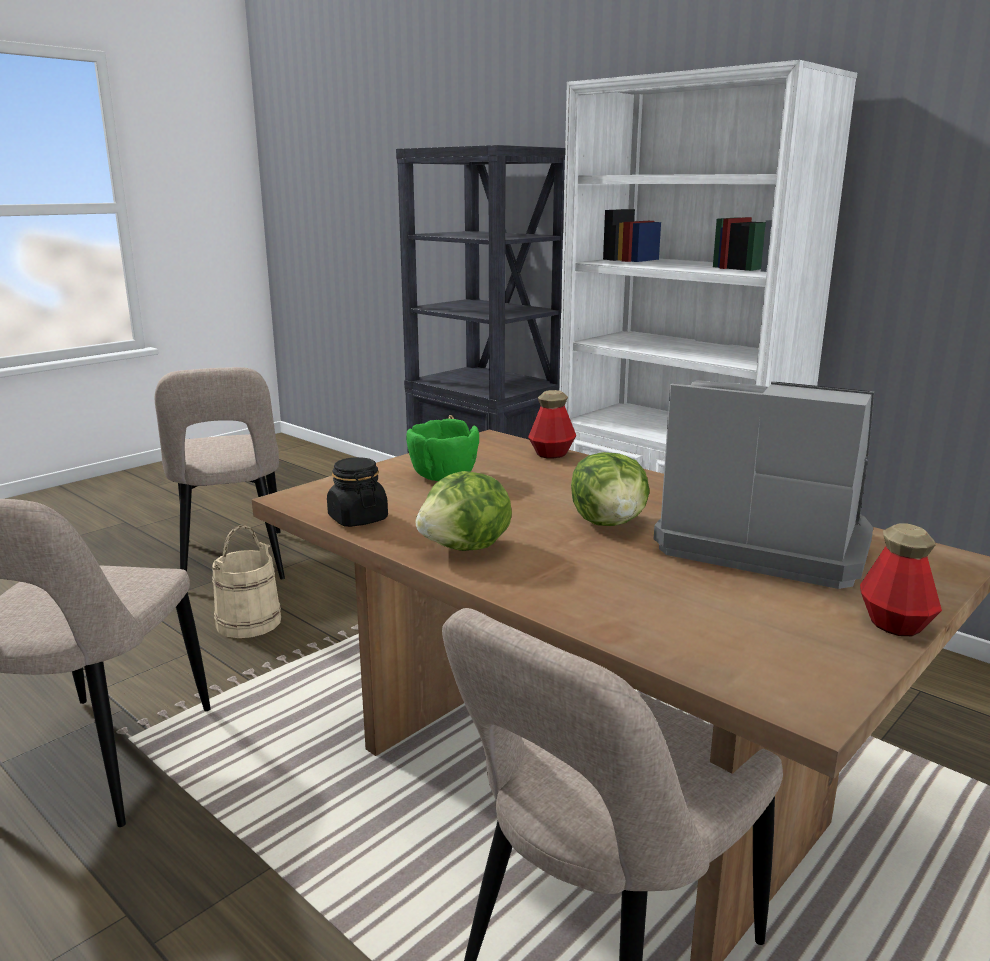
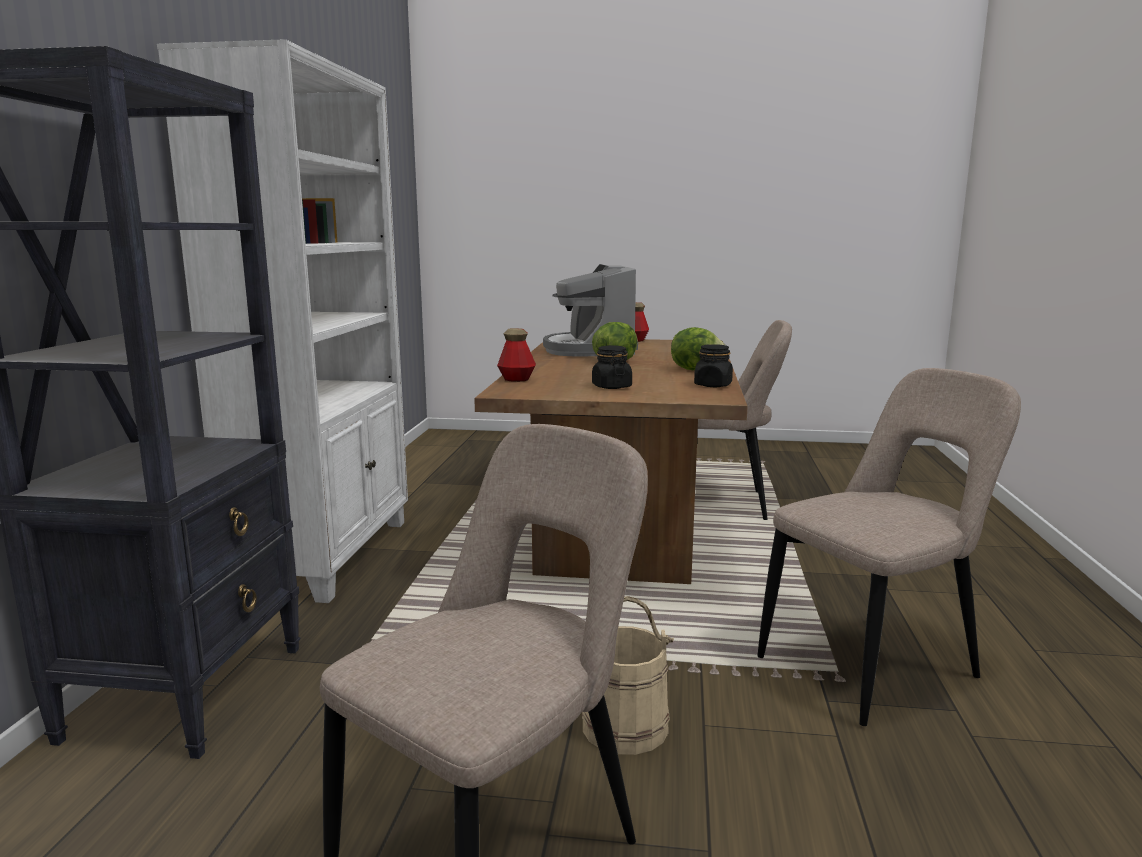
camera: 125 degrees left, 5 degrees down
green bowl [406,419,479,481] -> black jar [592,346,632,389]

